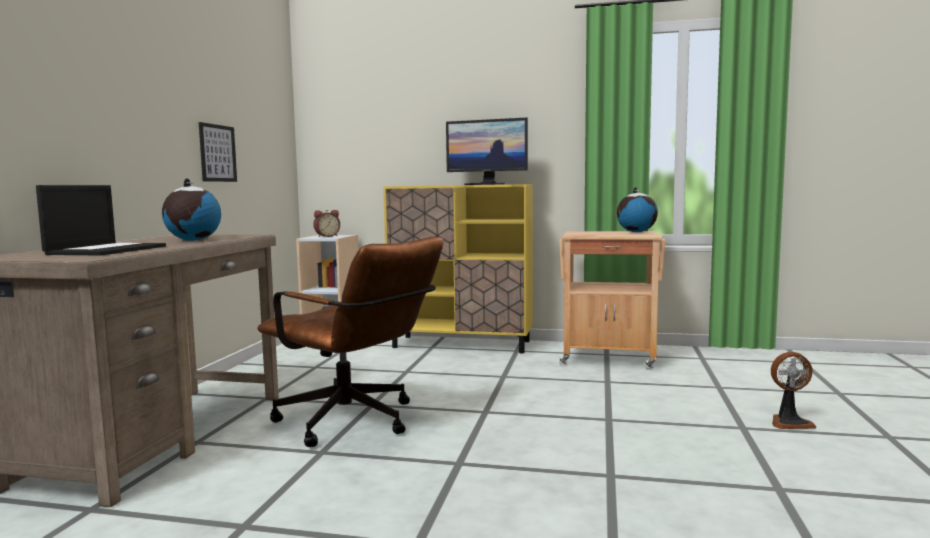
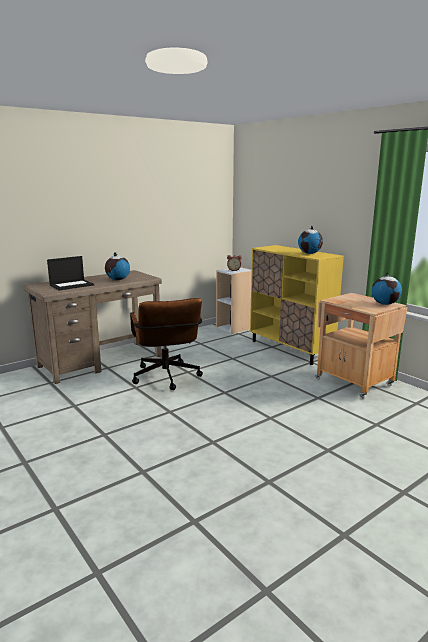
camera: 40 degrees right, 10 degrees up
picture [199,122,237,182] -> none
monitor [446,118,528,185] -> globe [298,226,323,254]
fan [771,352,816,429] -> none

